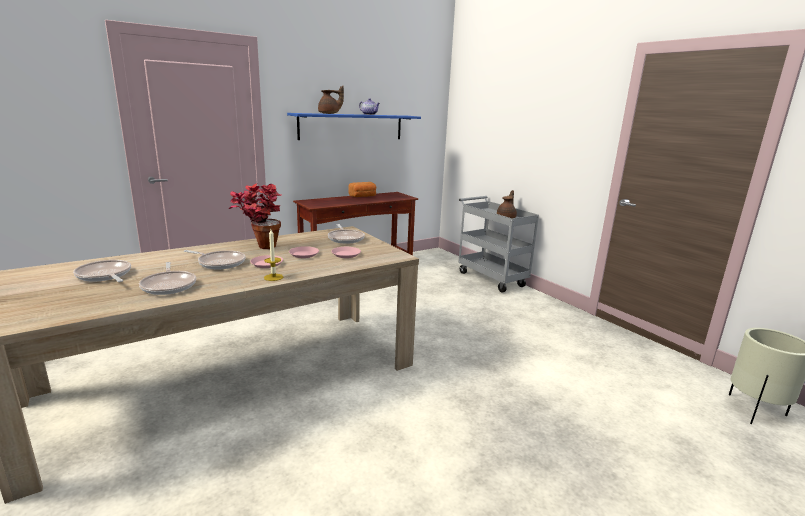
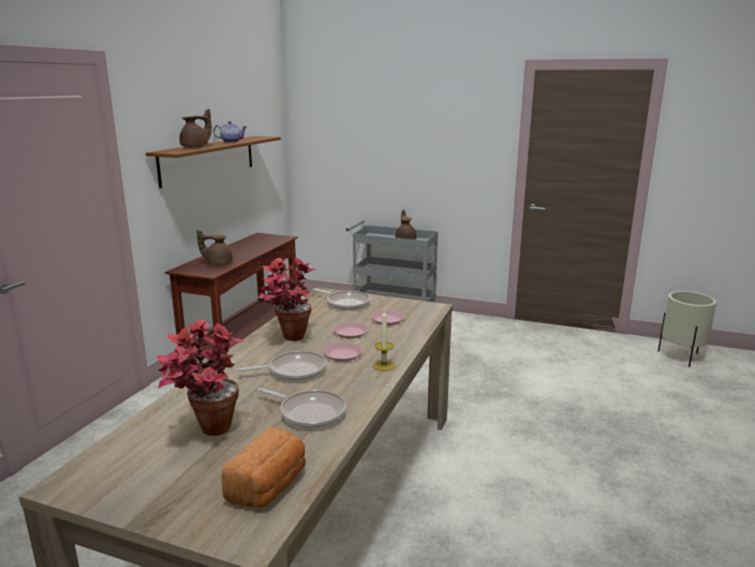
camera: 35 degrees left, 0 degrees up
frying pan [73,260,131,282] -> potted plant [156,320,244,436]
blue shelf [287,113,421,140] -> brown shelf [146,136,281,188]
bread [348,182,376,197] -> bread moved to [221,427,306,509]
none -> brown teapot [197,230,233,266]

